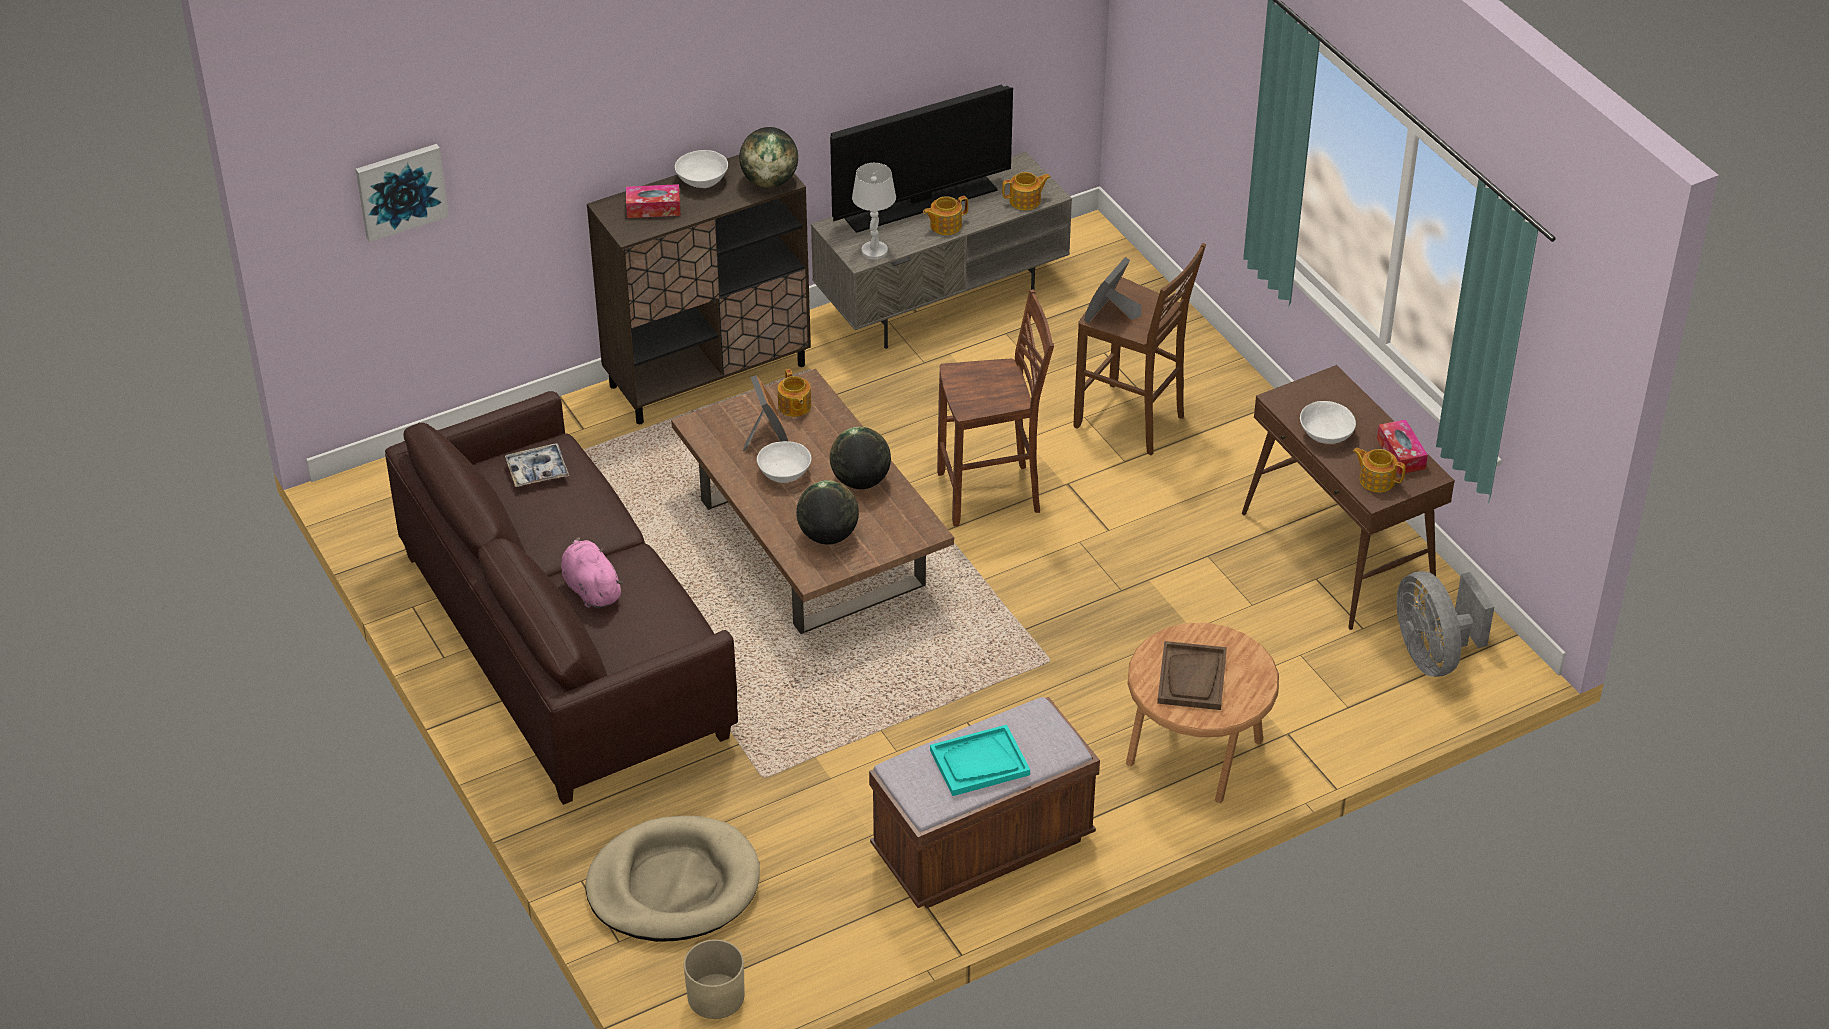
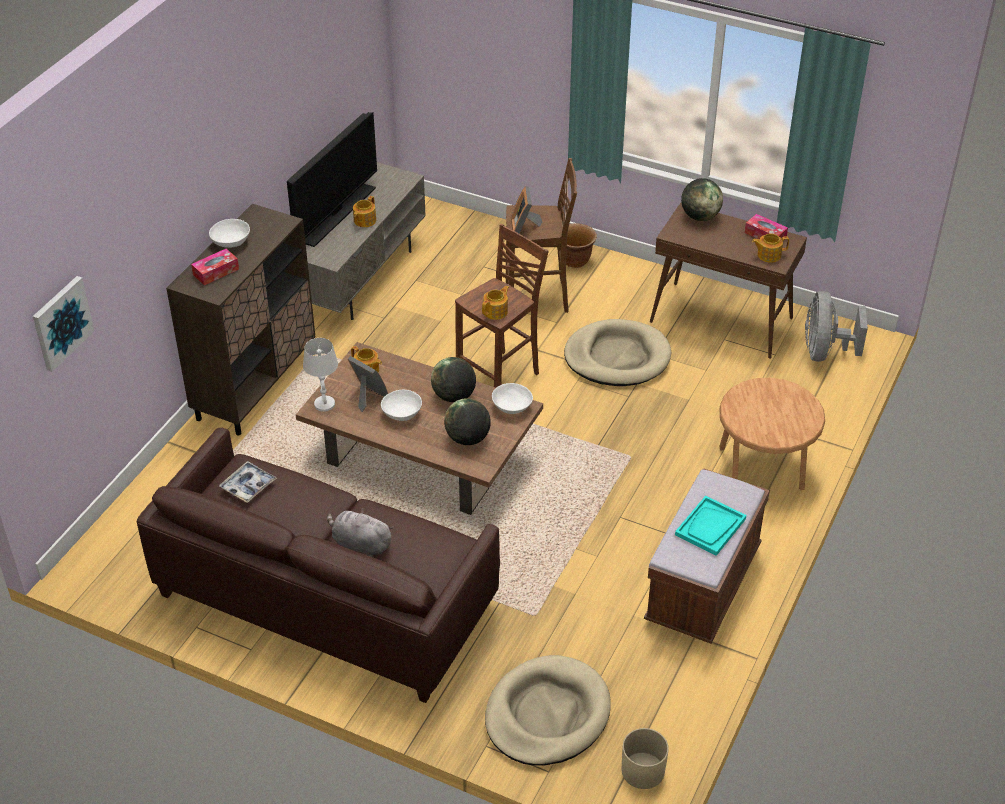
camera: 35 degrees left, 0 degrees up
pink plush toy [561,537,623,608] -> grey plush toy [327,508,394,557]
globe [739,127,798,188] -> globe moved to [681,178,723,221]
white table lamp [852,163,896,260] -> white table lamp moved to [303,338,338,412]
teapot [1002,172,1051,210] -> teapot moved to [482,286,509,320]
brown tray [1157,641,1227,710] -> none
white bowl [1300,401,1356,444] -> white bowl moved to [492,383,533,414]
grey fan [1397,571,1494,677] -> grey fan turned 60 degrees clockwise [805,291,868,362]
none -> beige dog bed [564,319,671,386]
none -> brown planter [566,223,597,268]

